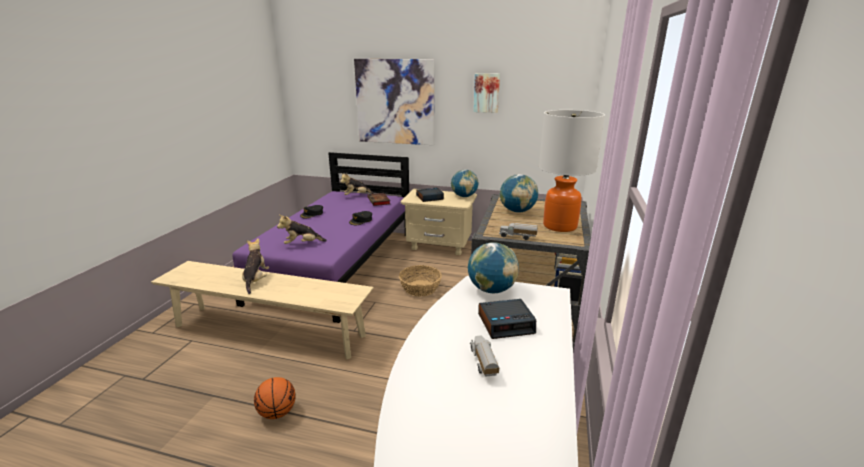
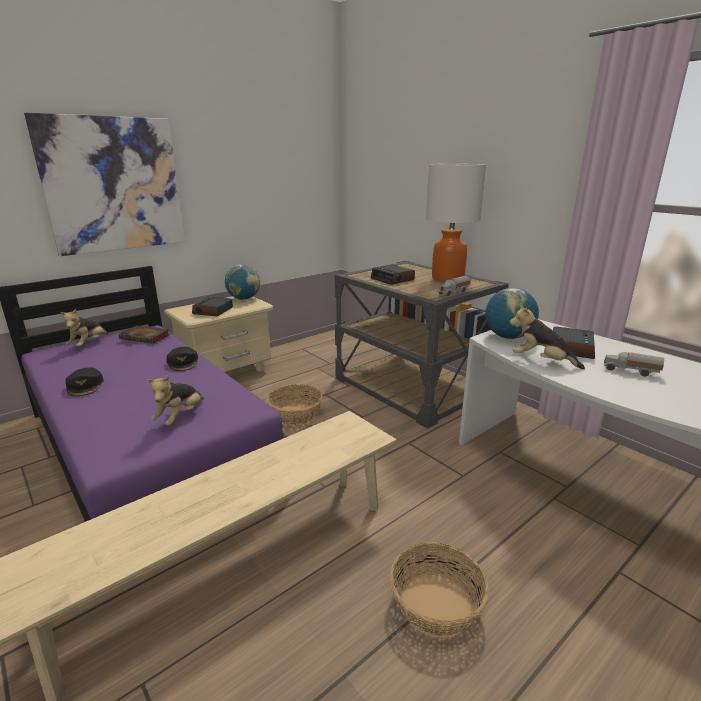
camera: 55 degrees left, 0 degrees up
plush toy [242,238,269,294] -> plush toy moved to [509,304,585,369]
basketball [254,377,296,419] -> basket [390,542,489,637]
picture [473,73,500,113] -> none
globe [499,174,538,213] -> alarm clock [371,264,415,285]

